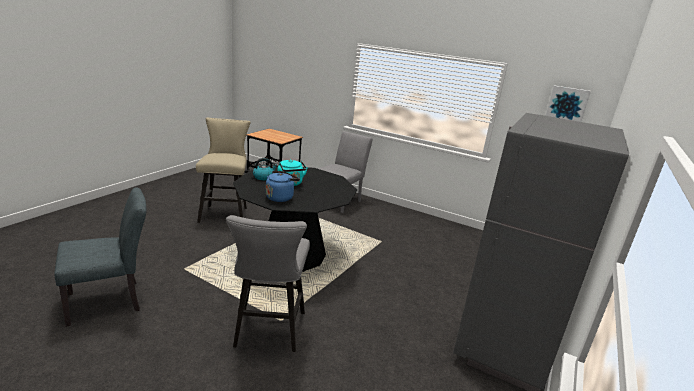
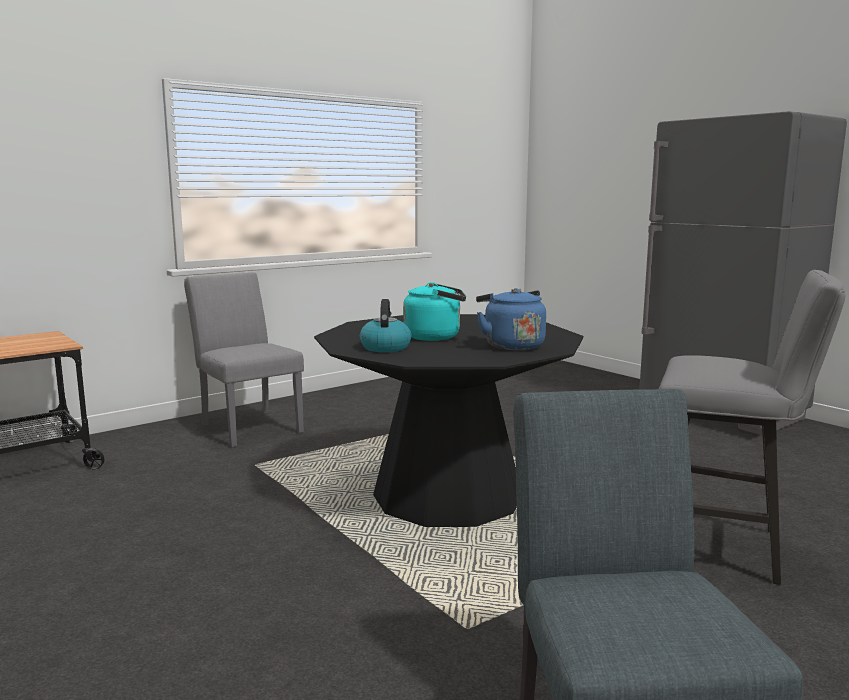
camera: 65 degrees left, 10 degrees down
beige stool [196,118,251,223] -> none
picture [546,85,591,122] -> none

